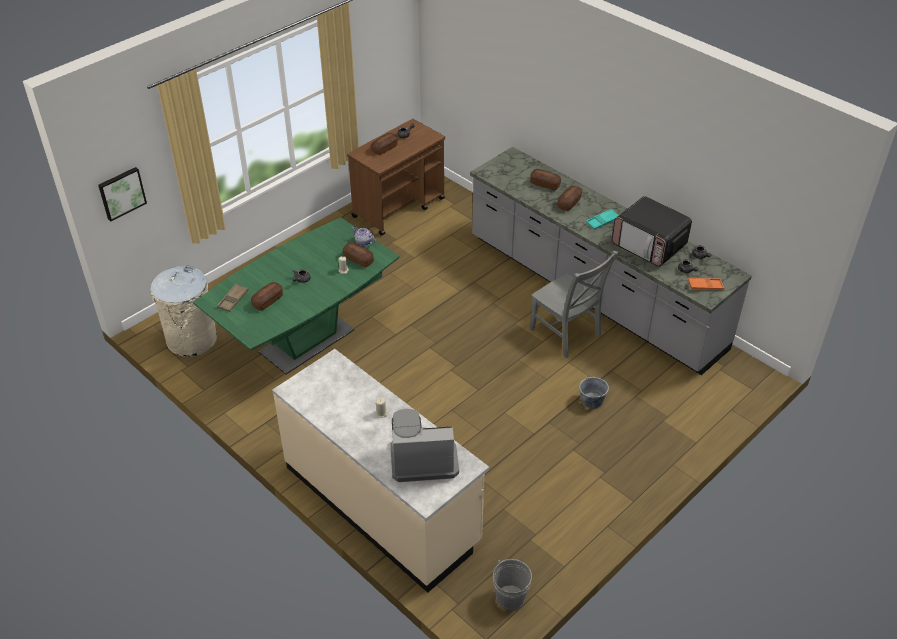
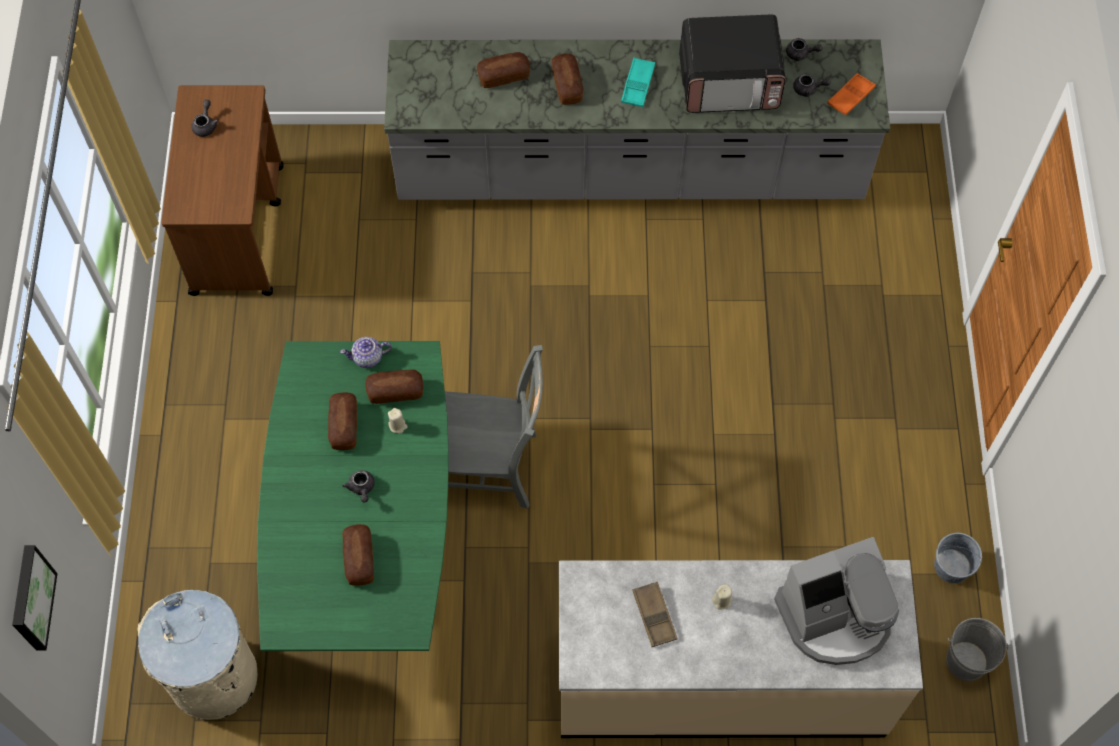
camera: 45 degrees left, 20 degrees up
brown tray [217,284,248,312] -> brown tray moved to [632,582,678,647]
bread [371,133,398,155] -> bread moved to [328,392,357,450]
coffee machine [391,408,459,482] -> coffee machine turned 150 degrees counterclockwise [774,537,899,665]
grey chair [530,250,618,358] -> grey chair moved to [445,345,543,509]
grey bucket [579,374,609,409] -> grey bucket moved to [934,533,982,583]

